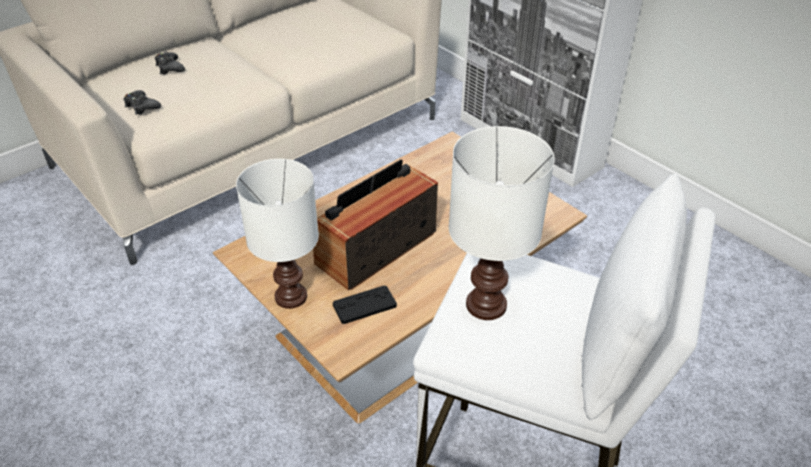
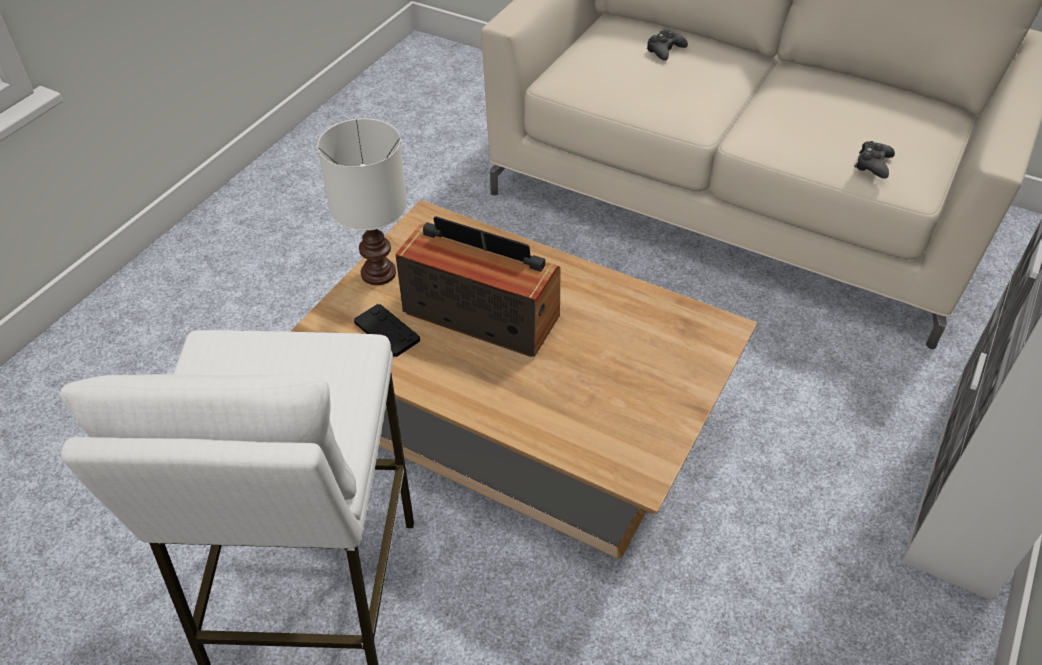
camera: 70 degrees right, 5 degrees up
black game controller [123,90,161,115] -> black game controller moved to [854,141,895,179]
white table lamp [449,126,555,320] -> none

